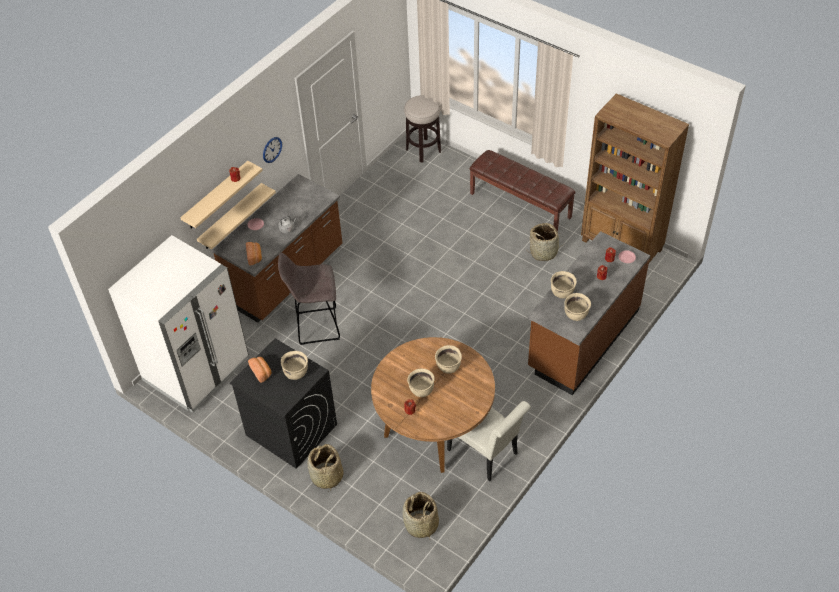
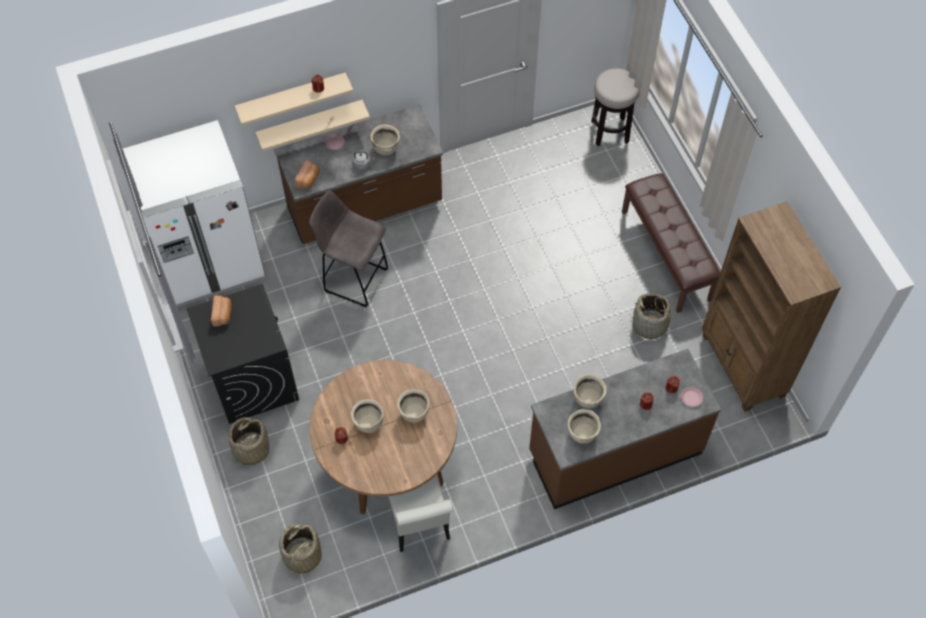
camera: 30 degrees right, 10 degrees up
wall clock [263,137,282,163] -> none
beige cooking pot [281,351,308,380] -> beige cooking pot moved to [371,124,400,155]

